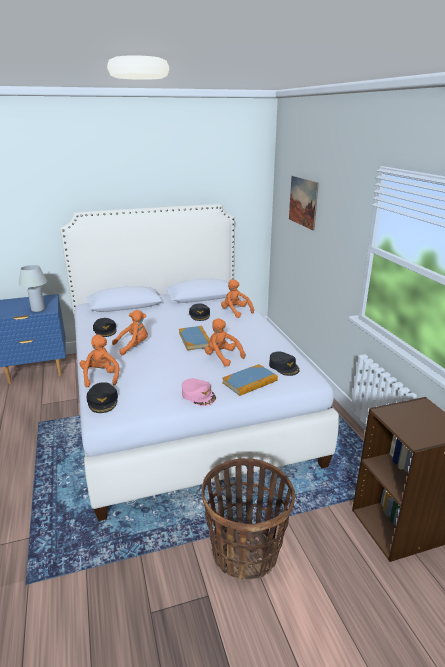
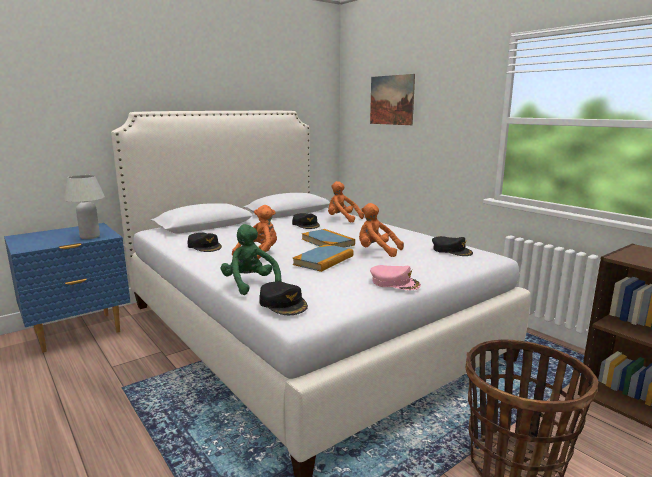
camera: 20 degrees left, 10 degrees down
orange plush toy [80,335,119,387] -> green plush toy [221,224,282,295]
book [222,364,278,396] -> book moved to [293,244,354,272]

